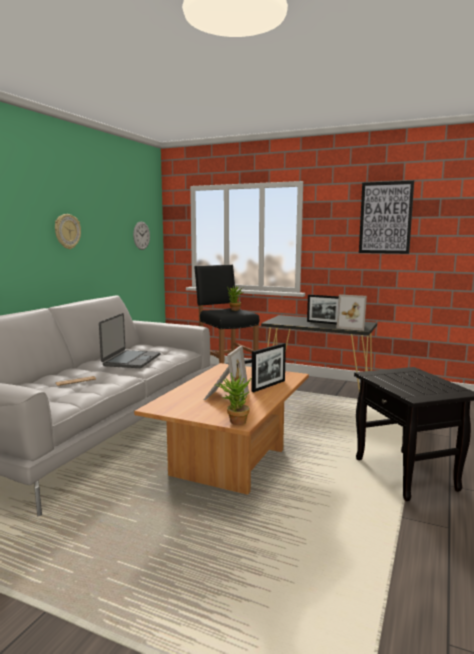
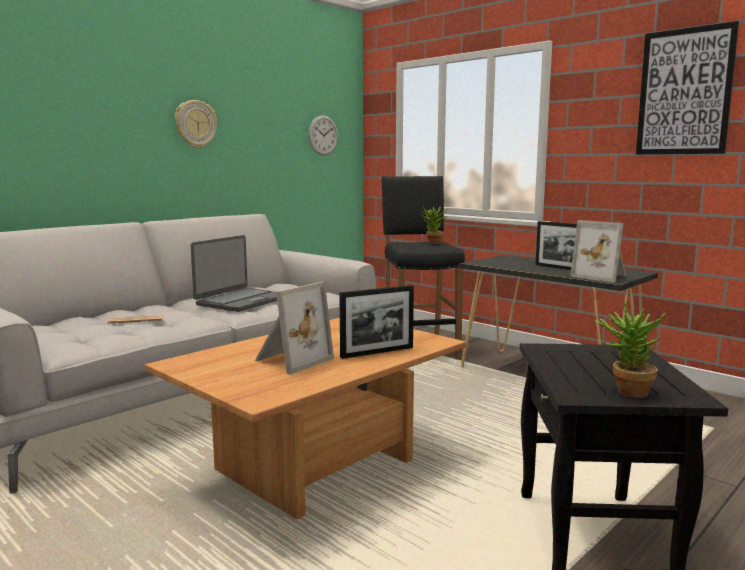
camera: 20 degrees right, 0 degrees up
potted plant [215,373,251,425] -> potted plant moved to [594,303,666,398]

